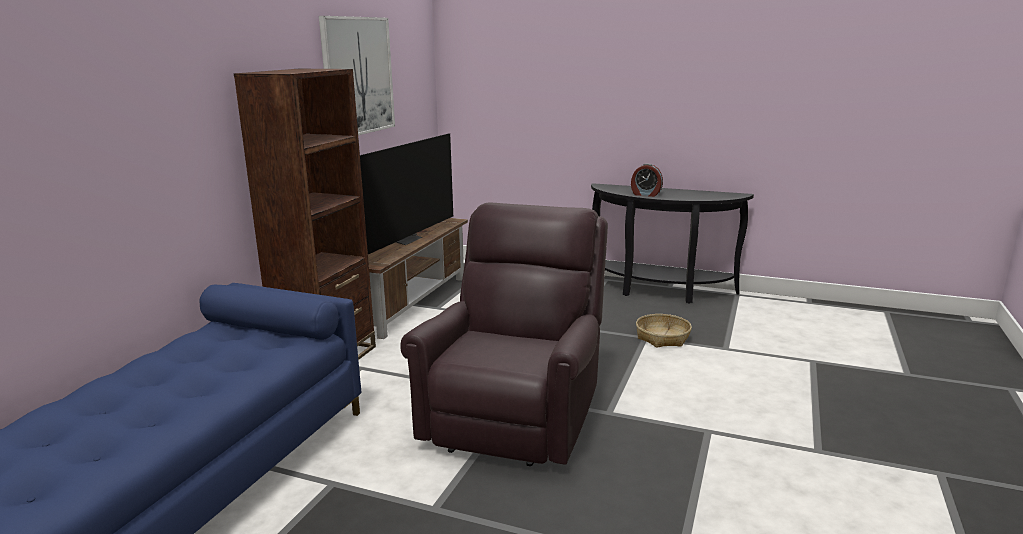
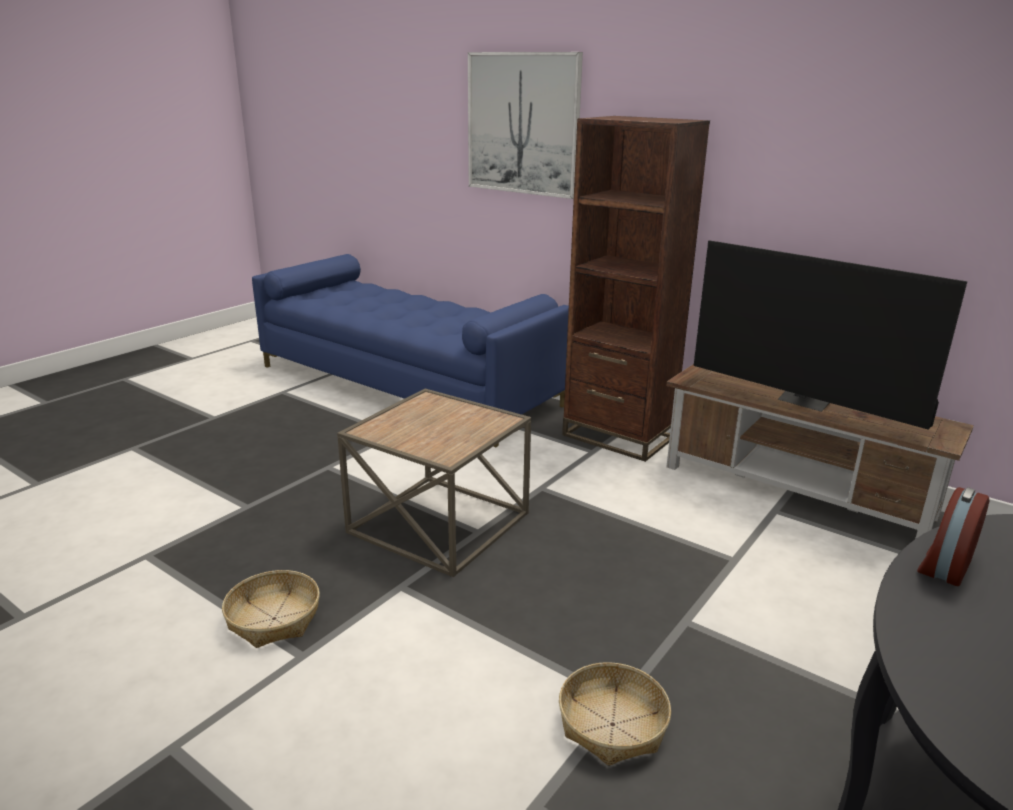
camera: 105 degrees right, 5 degrees up
picture [319,16,395,135] -> picture moved to [468,52,583,199]
brown armchair [401,203,608,466] -> brown side table [337,388,531,577]
none -> basket [222,570,320,648]

